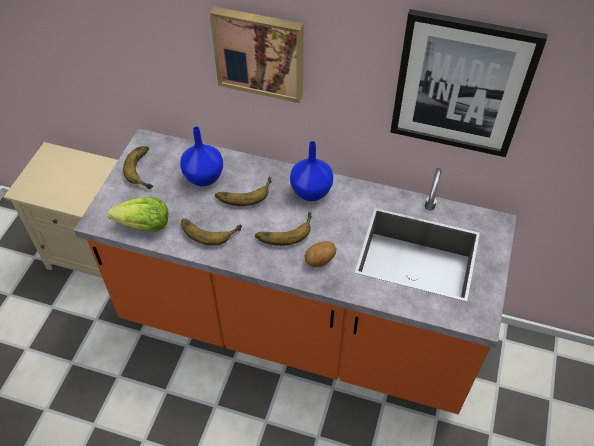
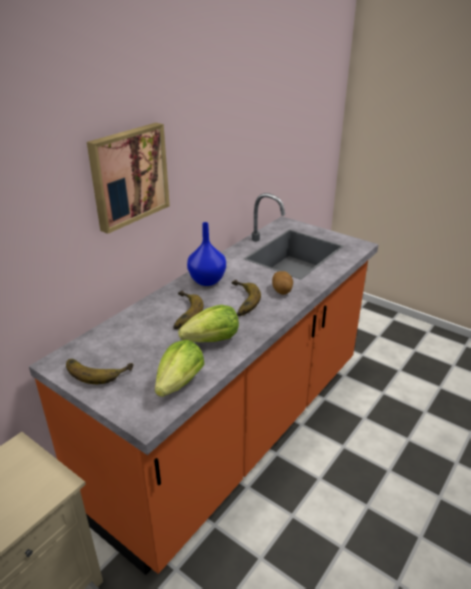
camera: 70 degrees left, 20 degrees down
blue vase [180,127,223,186] -> none
banana [181,218,242,245] -> lettuce [178,305,239,342]
picture [390,9,548,157] -> none

